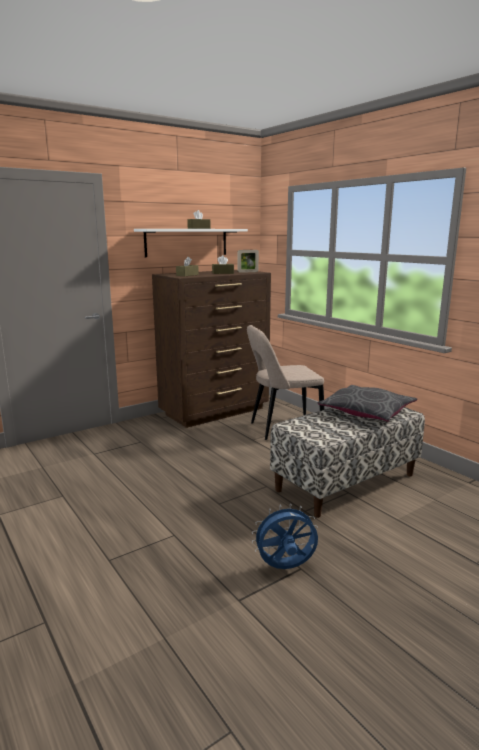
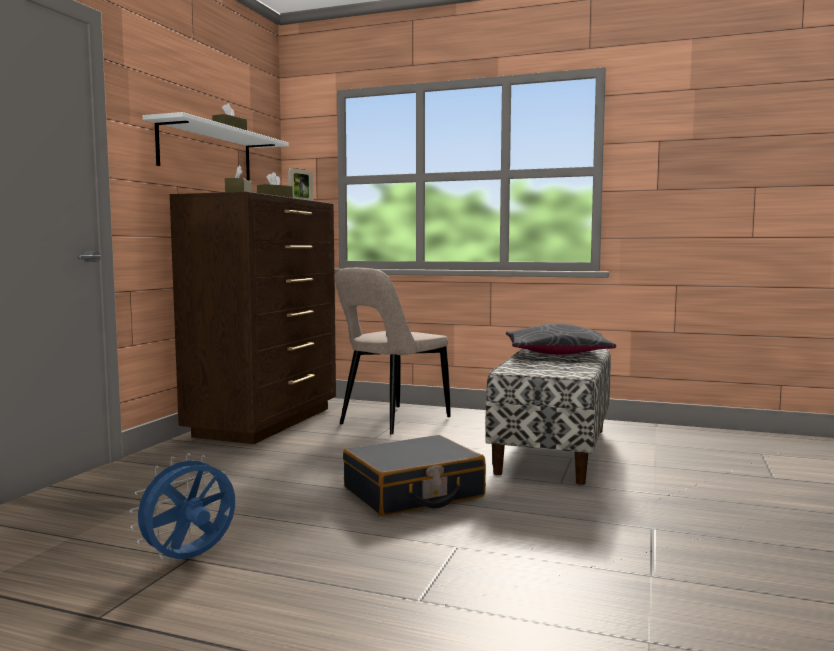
camera: 35 degrees left, 10 degrees down
blue fan [252,503,318,569] -> blue fan moved to [130,453,235,559]
none -> black suitcase [343,435,486,516]

